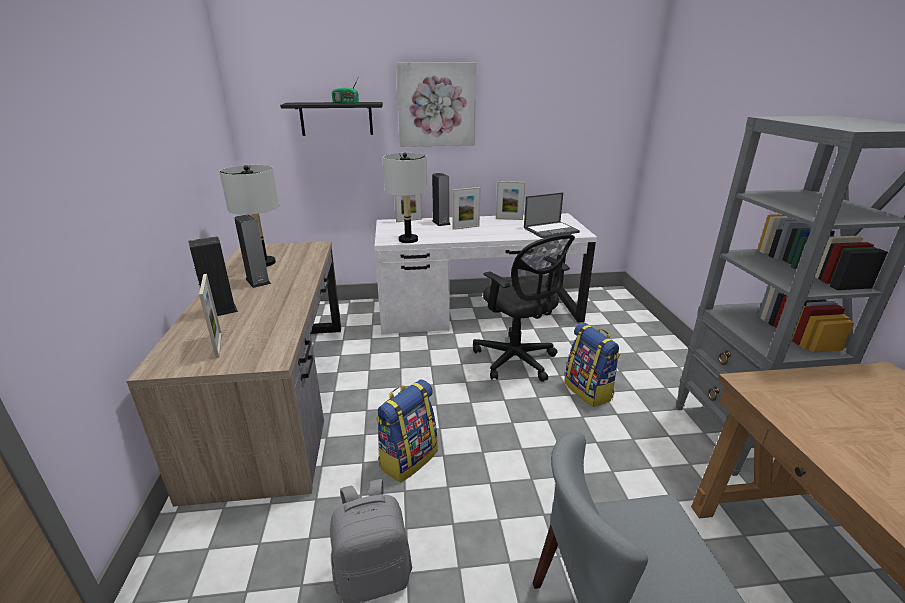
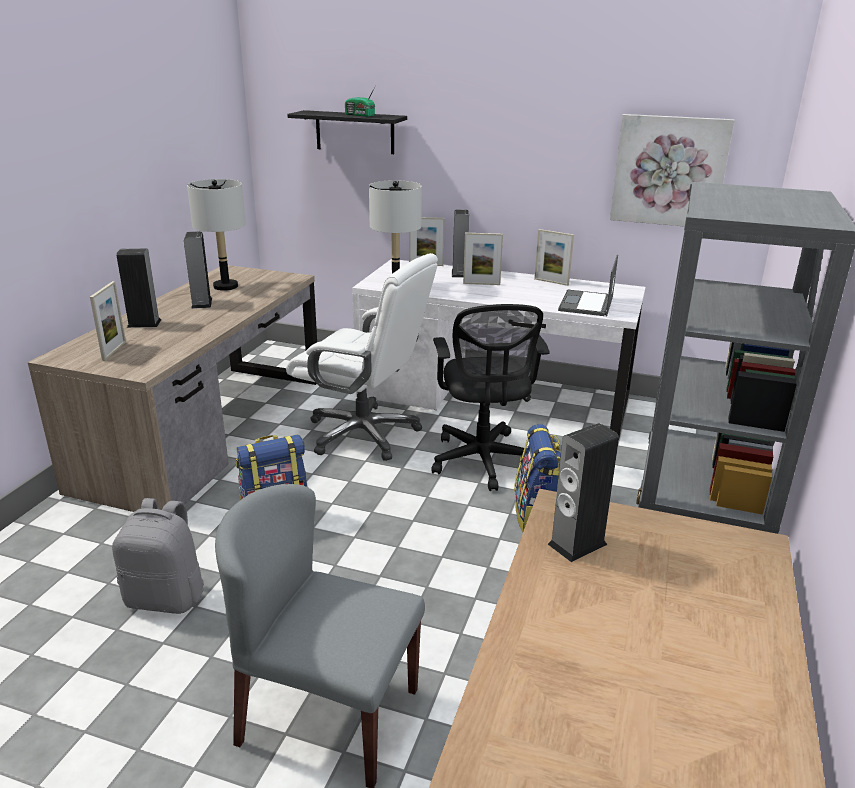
camera: 25 degrees right, 0 degrees up
picture [396,62,476,147] -> picture moved to [610,114,735,227]
laptop [524,192,580,238] -> laptop turned 105 degrees clockwise [558,255,618,317]
none -> white office chair [286,253,438,461]
none -> speaker [548,423,619,562]

